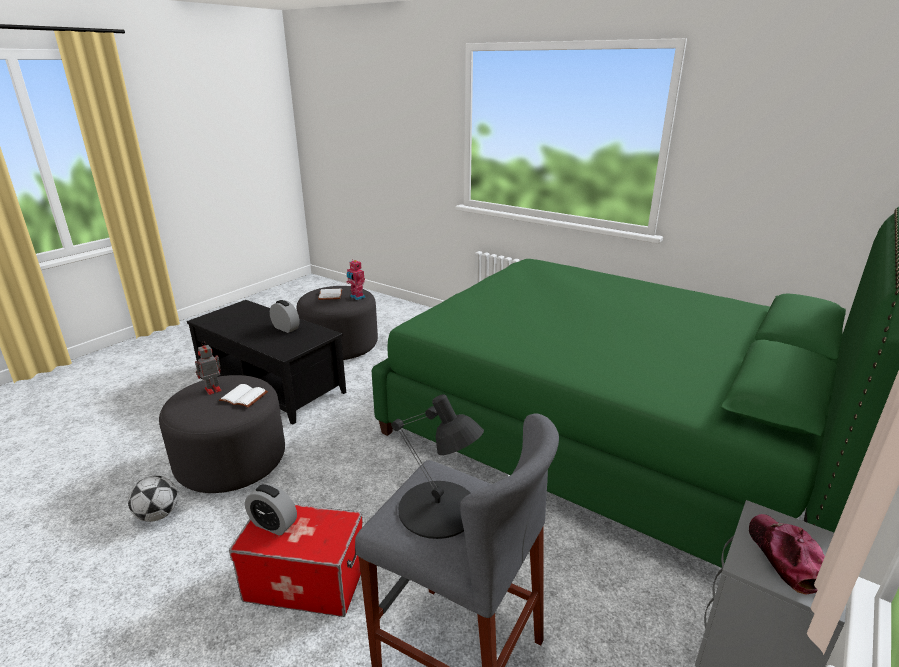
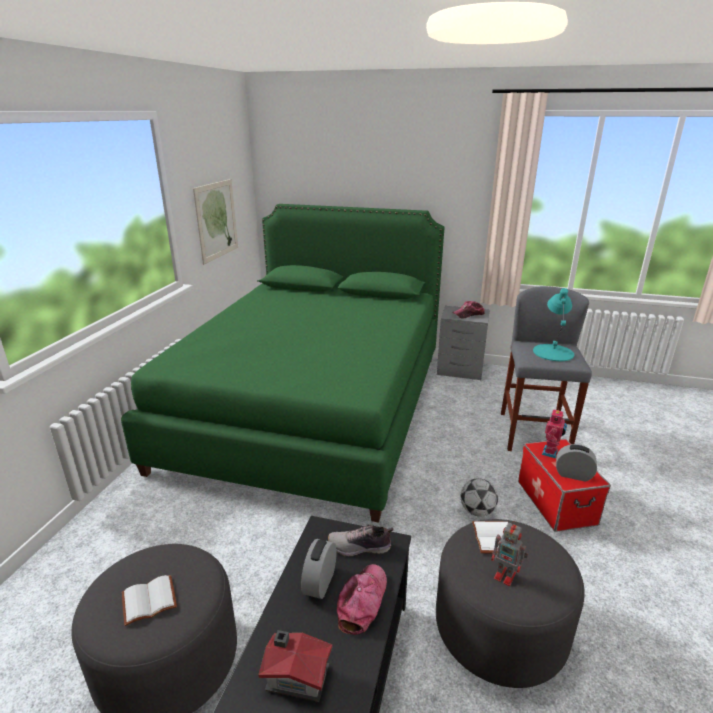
camera: 110 degrees left, 0 degrees up
football [128,476,178,522] -> football moved to [461,478,498,517]
alarm clock [245,483,297,536] -> alarm clock turned 75 degrees counterclockwise [556,444,597,482]
toy robot [347,259,366,300] -> toy robot moved to [542,408,567,458]
black table lamp [391,394,484,539] -> turquoise table lamp [533,288,574,361]
none -> picture [193,179,238,264]
none -> toy house [258,630,332,702]
none -> shoe [328,524,393,556]
none -> cap [337,564,387,635]

